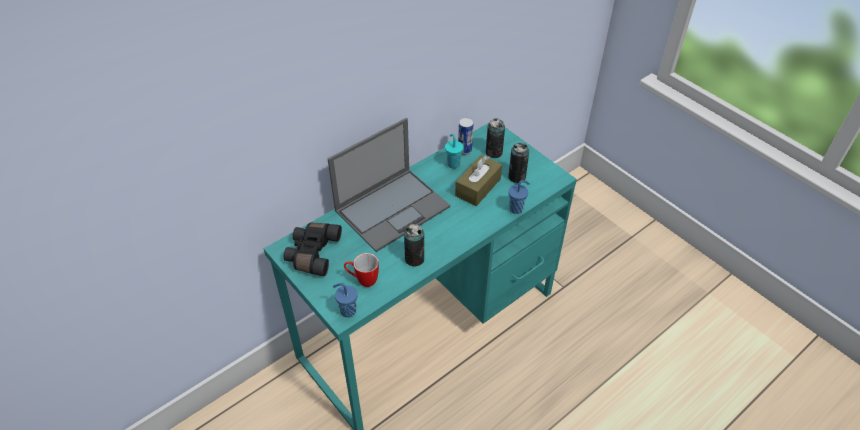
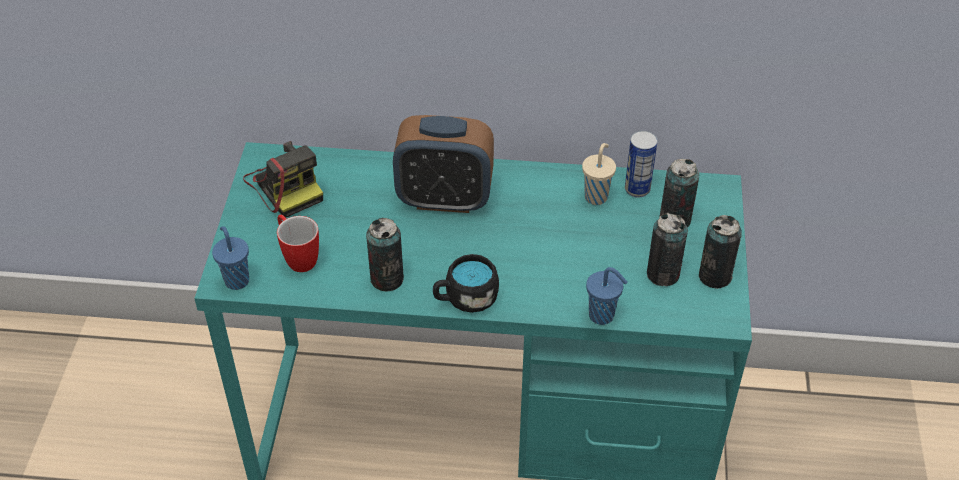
camera: 45 degrees right, 0 degrees up
black binoculars [284,223,342,276] -> camera [243,141,323,217]
laptop [327,118,450,252] -> alarm clock [393,115,494,213]
turquoise cup [445,134,464,169] -> beige cup [582,143,616,205]
brown tissue box [455,155,502,206] -> none
none -> black mug [433,254,499,313]
none -> can [699,215,742,289]

